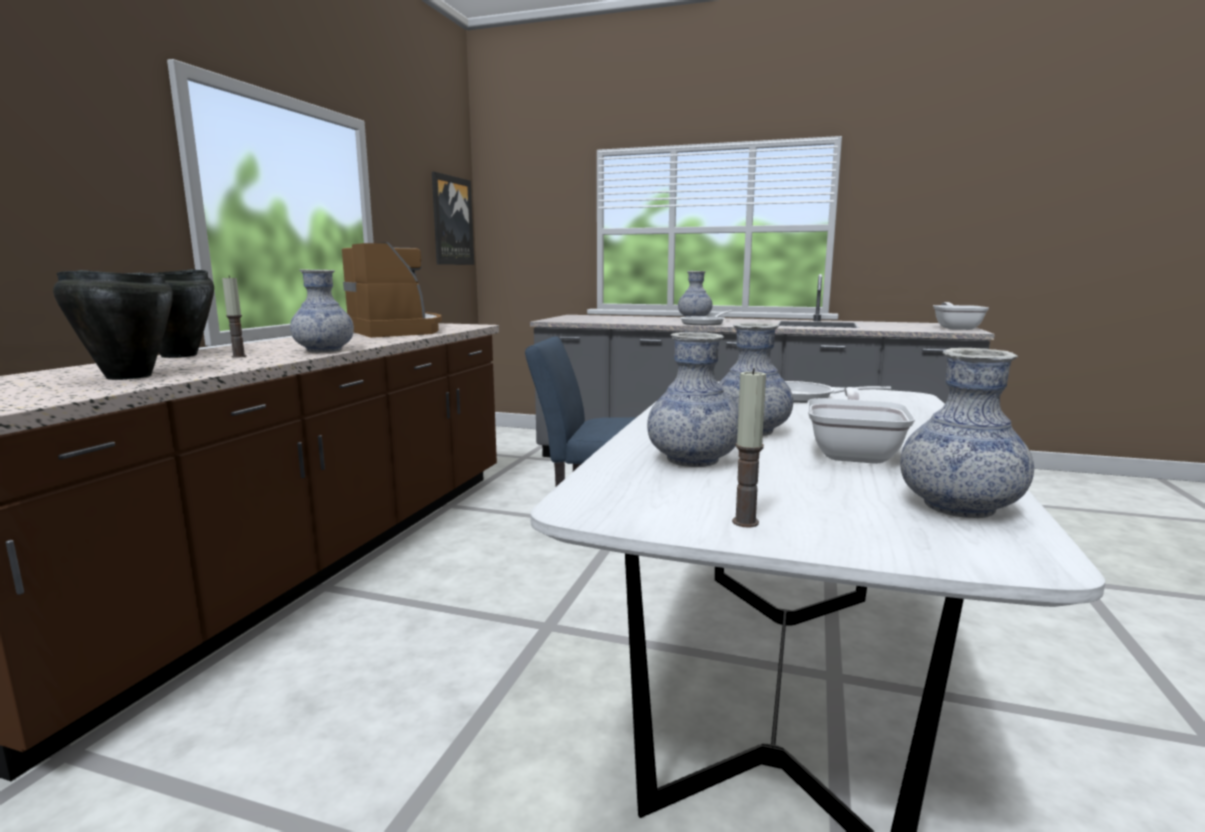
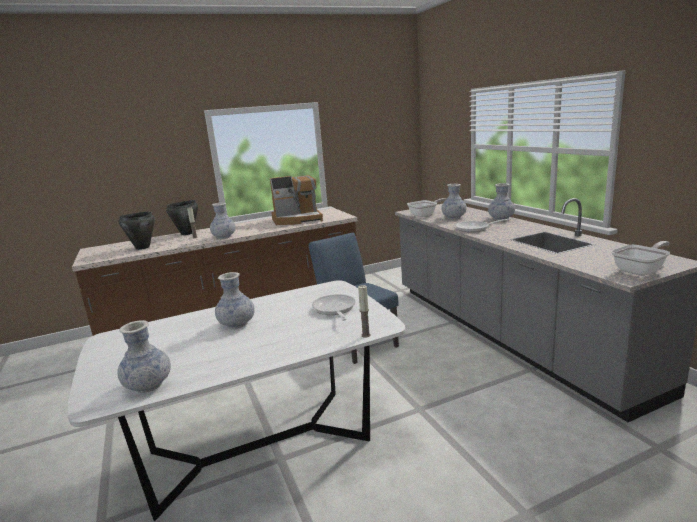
camera: 50 degrees right, 5 degrees up
coffee machine [342,242,442,338] -> coffee machine turned 60 degrees clockwise [270,175,323,225]
picture [432,172,474,265] -> none
vase [647,332,738,467] -> vase moved to [442,184,467,219]
candle [732,368,766,528] -> candle moved to [358,285,371,338]
frying pan [808,387,915,464] -> frying pan moved to [407,198,446,217]

